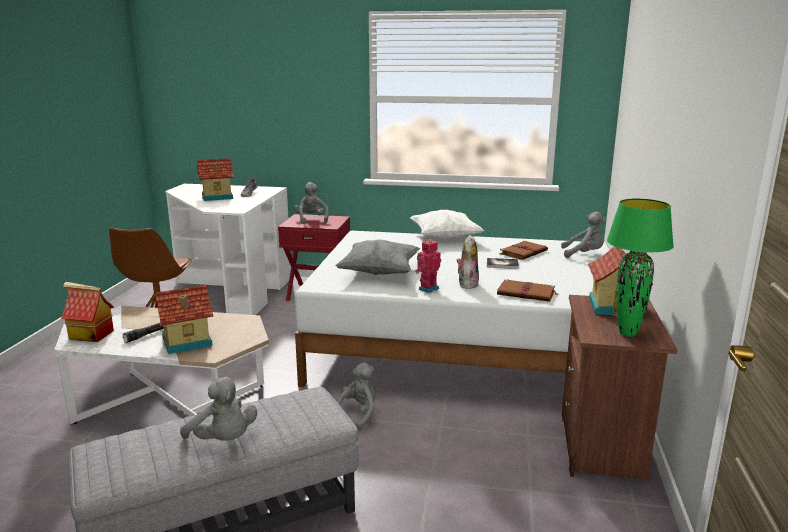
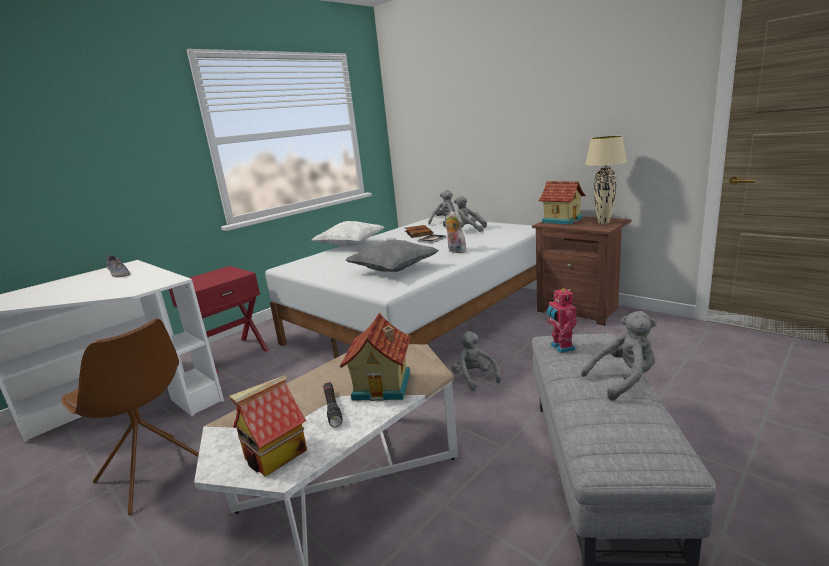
camera: 55 degrees left, 0 degrees up
toy house [197,158,234,201] -> none
grey plush toy [294,182,329,224] -> grey plush toy moved to [454,196,487,232]
toy robot [415,239,441,293] -> toy robot moved to [547,287,577,353]
brown book [497,279,558,302] -> none
green table lamp [607,199,674,337] -> beige table lamp [585,136,627,224]

